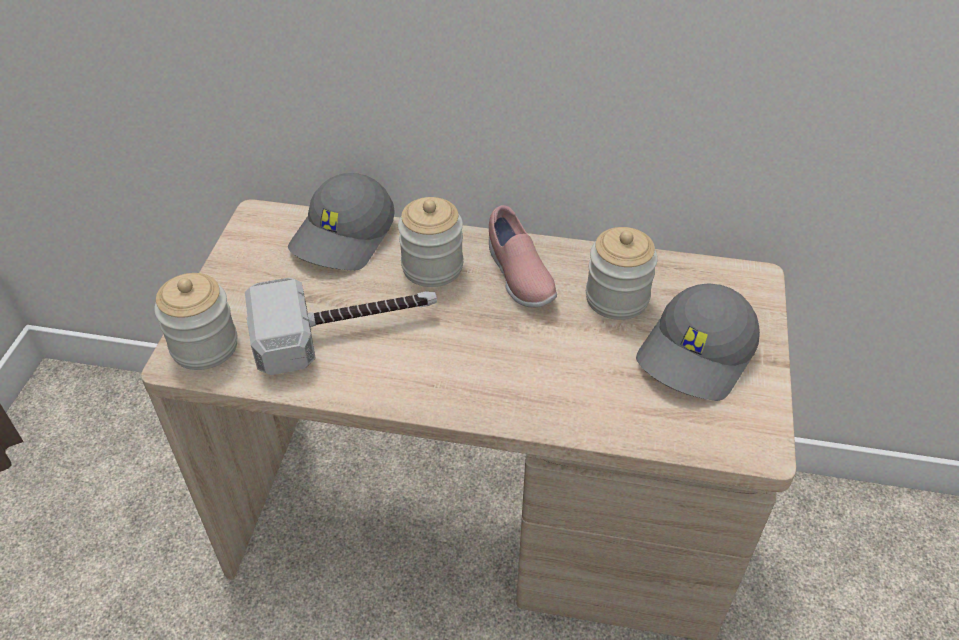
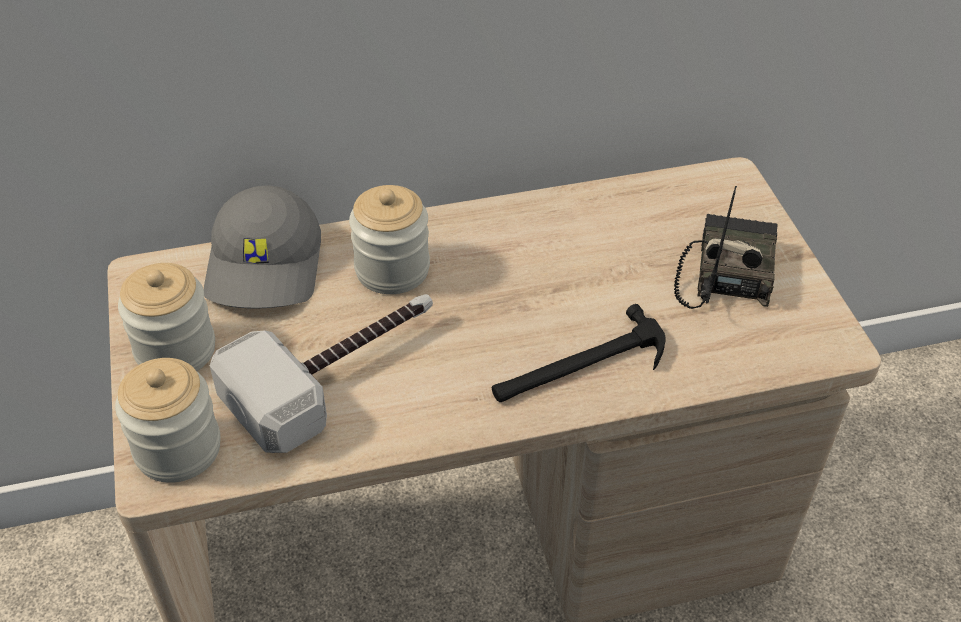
camera: 25 degrees left, 0 degrees up
pink shoe [489,205,557,308] -> none
jar [586,227,658,320] -> jar moved to [118,263,215,371]
grey cap [636,283,760,401] -> radio [674,186,778,309]
none -> hammer [492,304,666,402]

